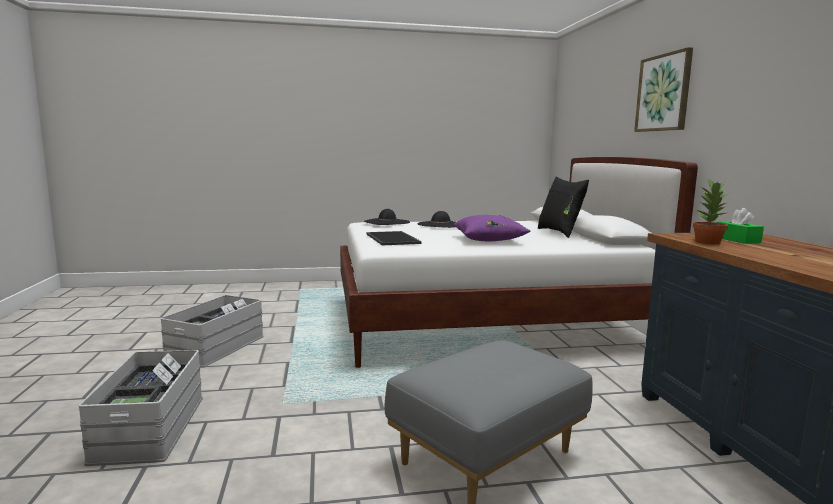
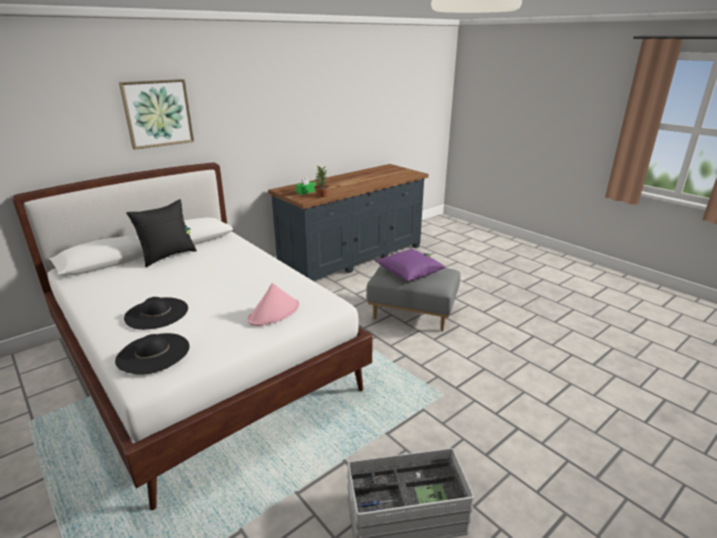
camera: 120 degrees left, 15 degrees up
grey storage box [78,350,203,466] -> none
tray [366,231,422,246] -> pink hat [248,283,299,326]
purple pillow [454,215,531,241] -> purple pillow moved to [375,249,446,281]

